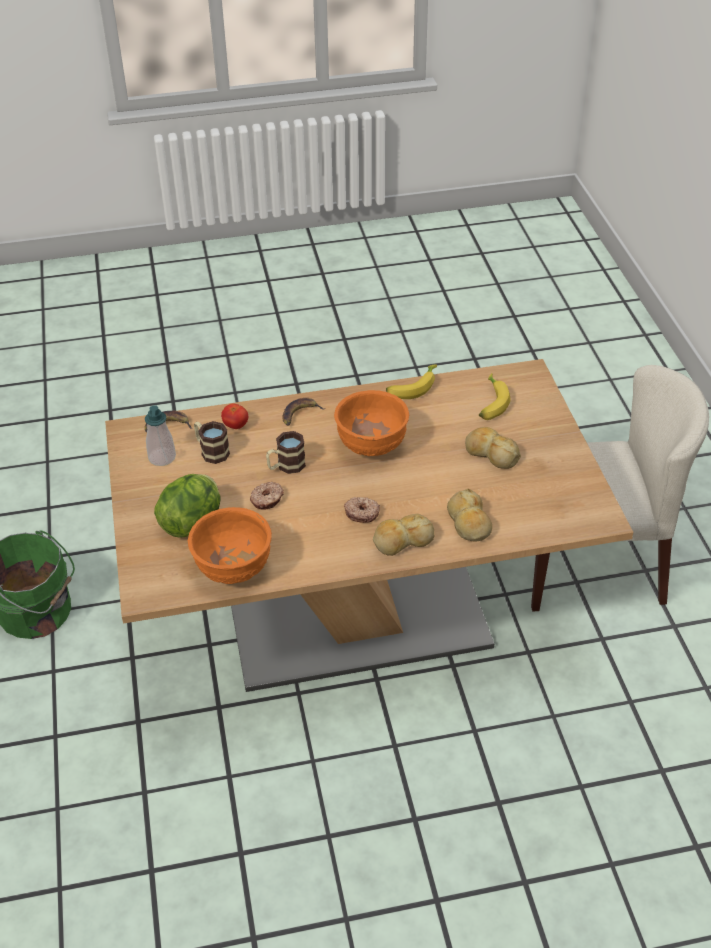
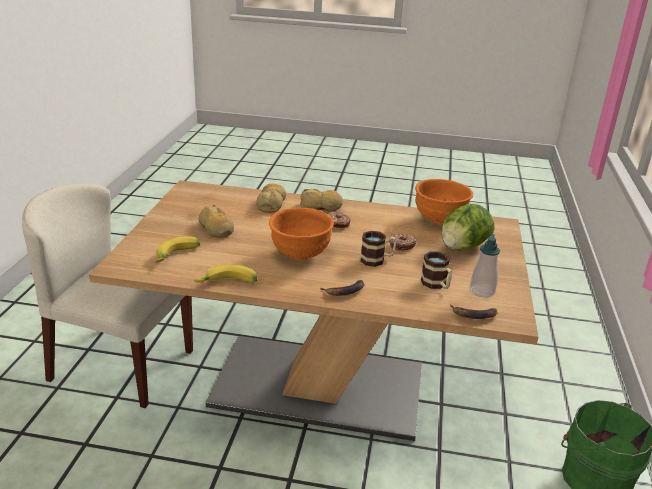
camera: 160 degrees left, 15 degrees down
tomato [221,404,248,429] -> none

